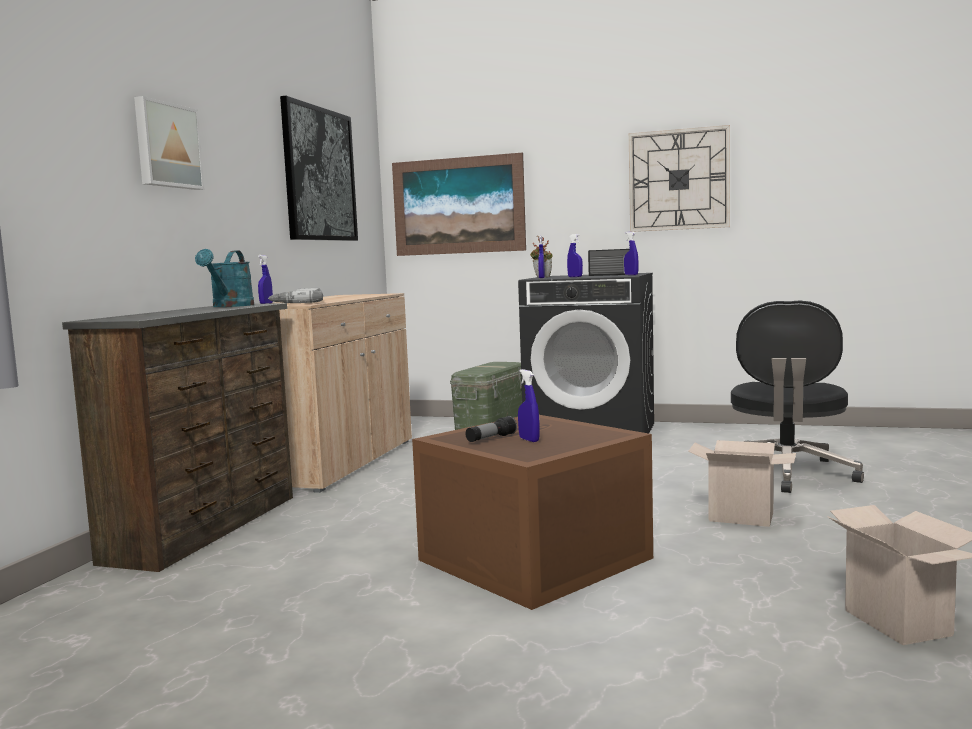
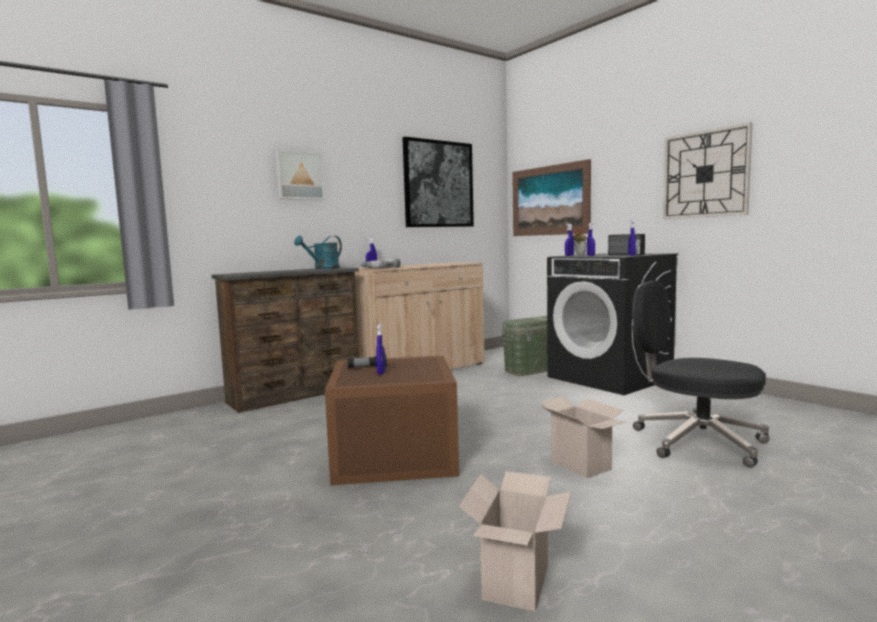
camera: 35 degrees right, 0 degrees up
black office chair [731,300,864,493] -> black office chair turned 75 degrees clockwise [632,281,769,468]

